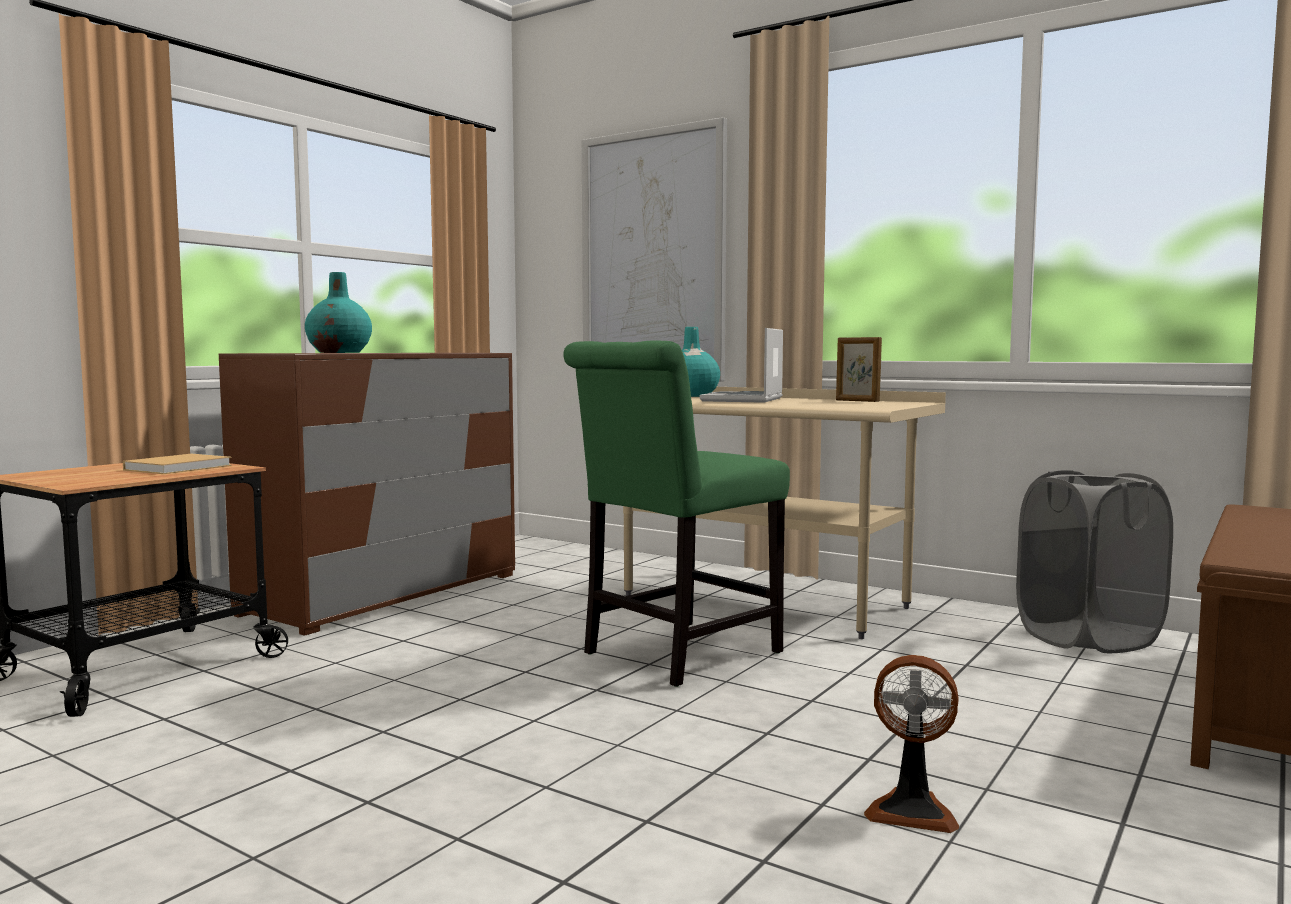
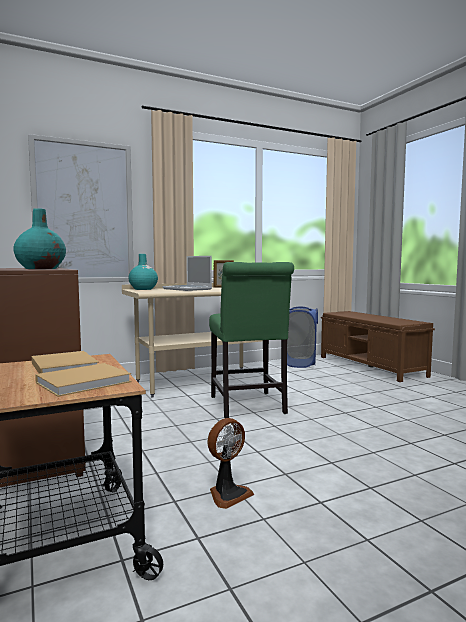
camera: 60 degrees left, 0 degrees up
fan [864,655,959,833] -> fan moved to [207,418,254,509]
grey laundry basket [1016,470,1173,653] -> blue laundry basket [287,307,318,368]
none -> beige book [35,363,131,397]

